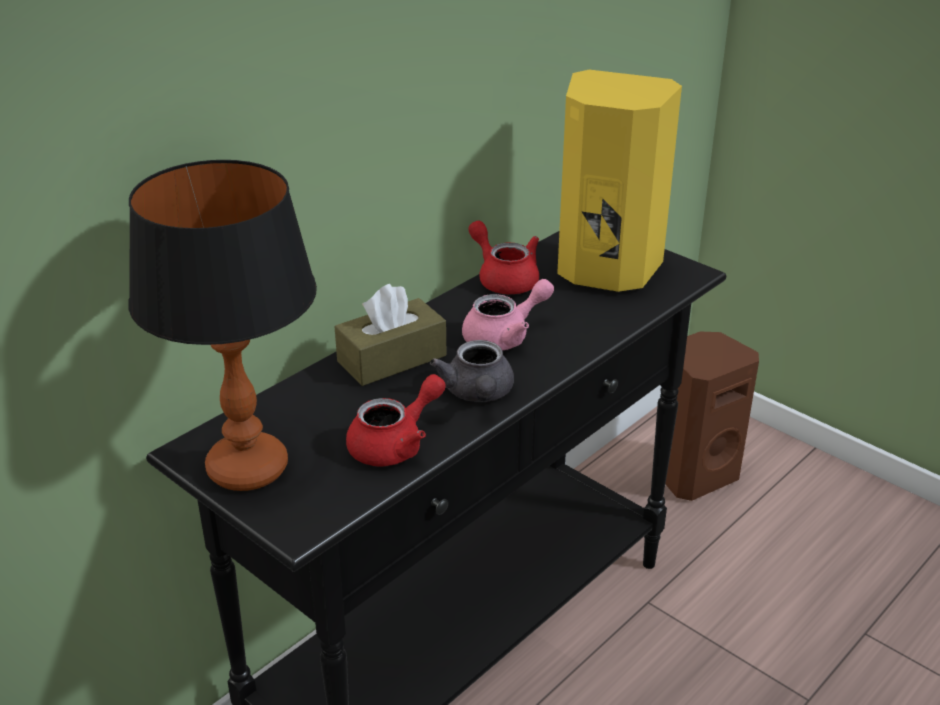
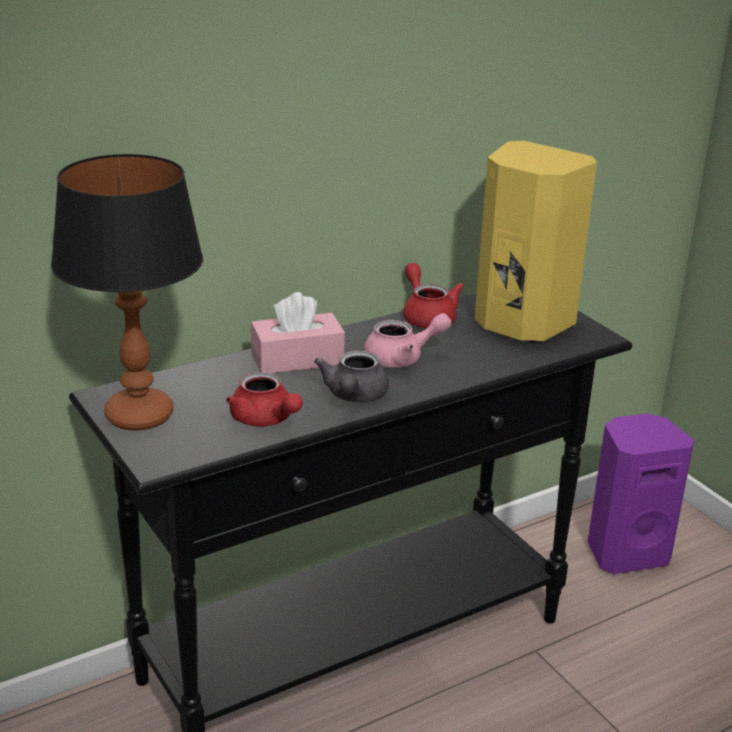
camera: 15 degrees right, 5 degrees down
brown tissue box [335,284,446,386] -> pink tissue box [251,292,345,374]
red teapot [346,374,446,466] -> red teapot turned 75 degrees clockwise [226,372,303,427]
brown speaker [665,332,759,501] -> purple speaker [588,414,694,574]

